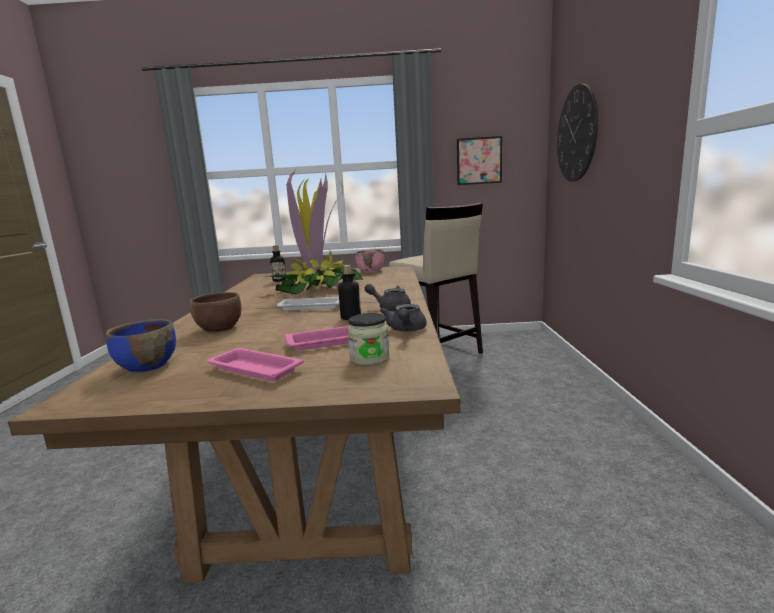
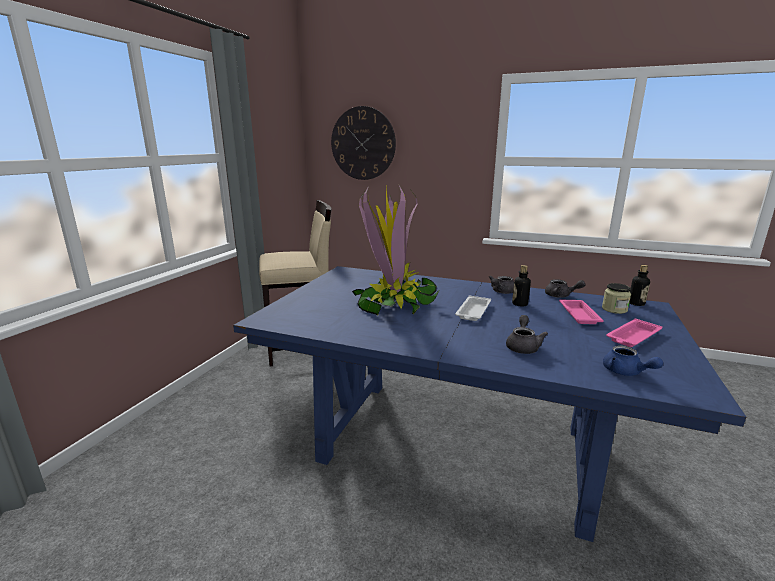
camera: 70 degrees left, 5 degrees up
brown dining table [8,265,460,583] -> blue dining table [233,266,746,542]
blue bowl [106,319,176,372] -> blue teapot [603,345,663,376]
brown bowl [189,292,241,333] -> grey teapot [506,315,548,354]
bottle [270,245,286,282] -> bottle moved to [629,265,650,306]
pink bowl [355,250,384,272] -> none
picture [457,136,502,185] -> none

